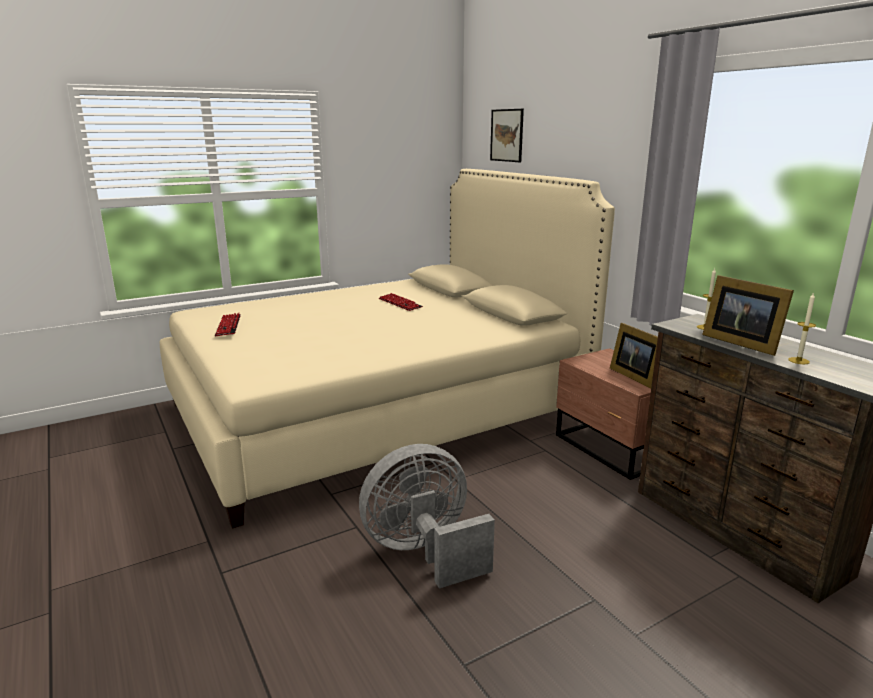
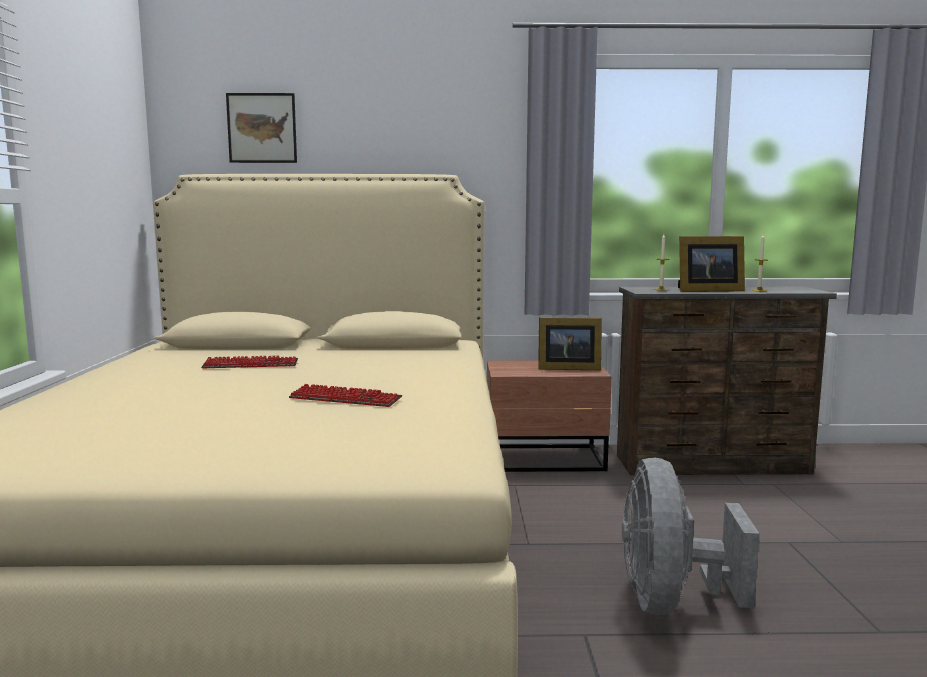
camera: 60 degrees left, 10 degrees down
keyboard [215,313,241,336] -> keyboard moved to [289,384,402,407]

